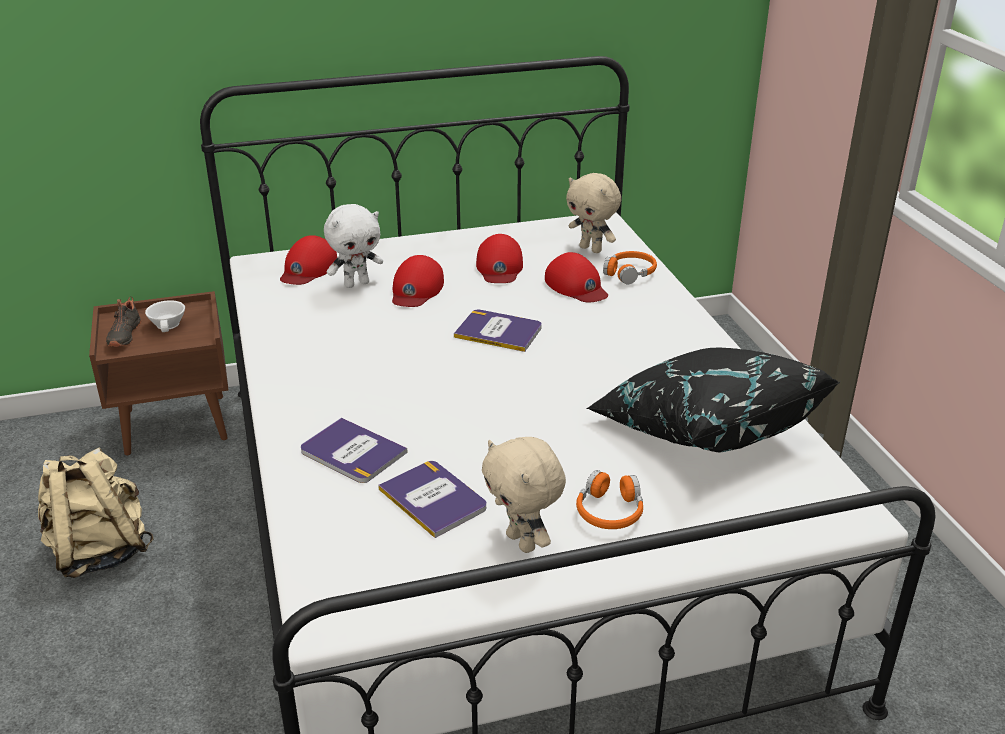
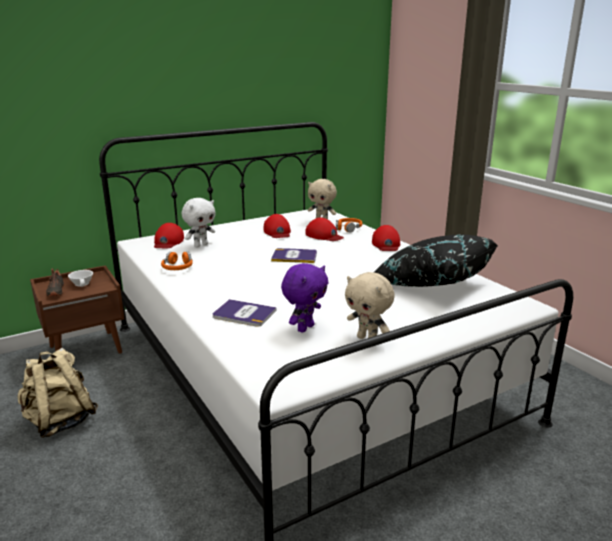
camera: 15 degrees left, 10 degrees down
book [378,461,487,538] -> purple plush toy [281,263,328,333]
red cap [392,255,444,307] -> red cap moved to [372,225,400,251]
orange headphones [576,470,643,529] -> orange headphones moved to [161,252,193,270]

